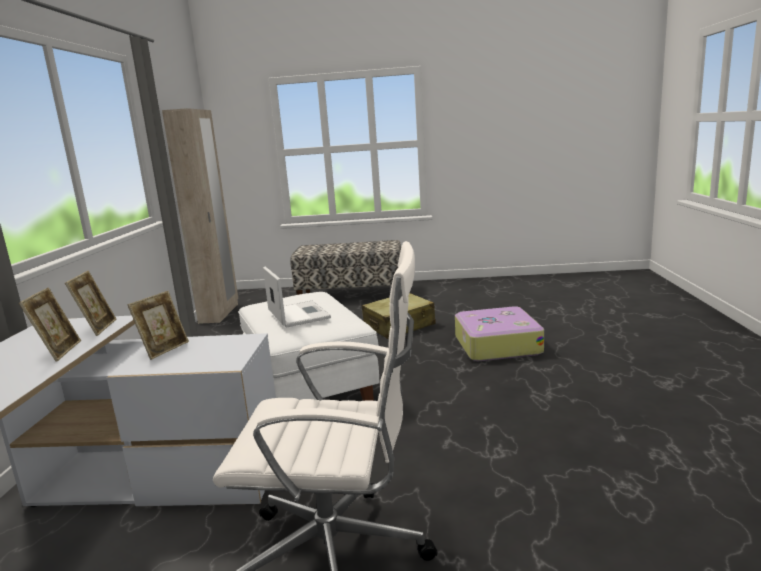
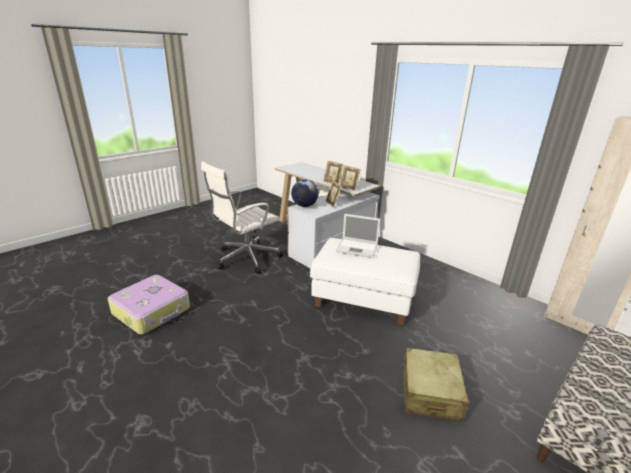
camera: 130 degrees right, 10 degrees up
suitcase [455,306,544,361] -> suitcase moved to [108,275,190,334]
none -> globe [291,179,319,207]

